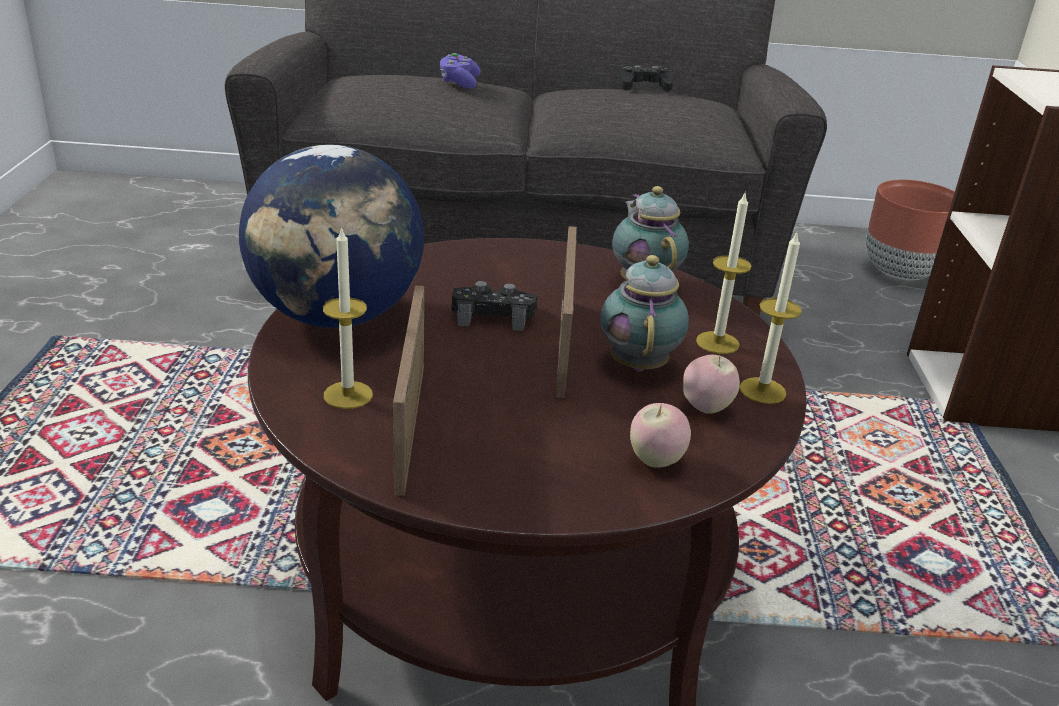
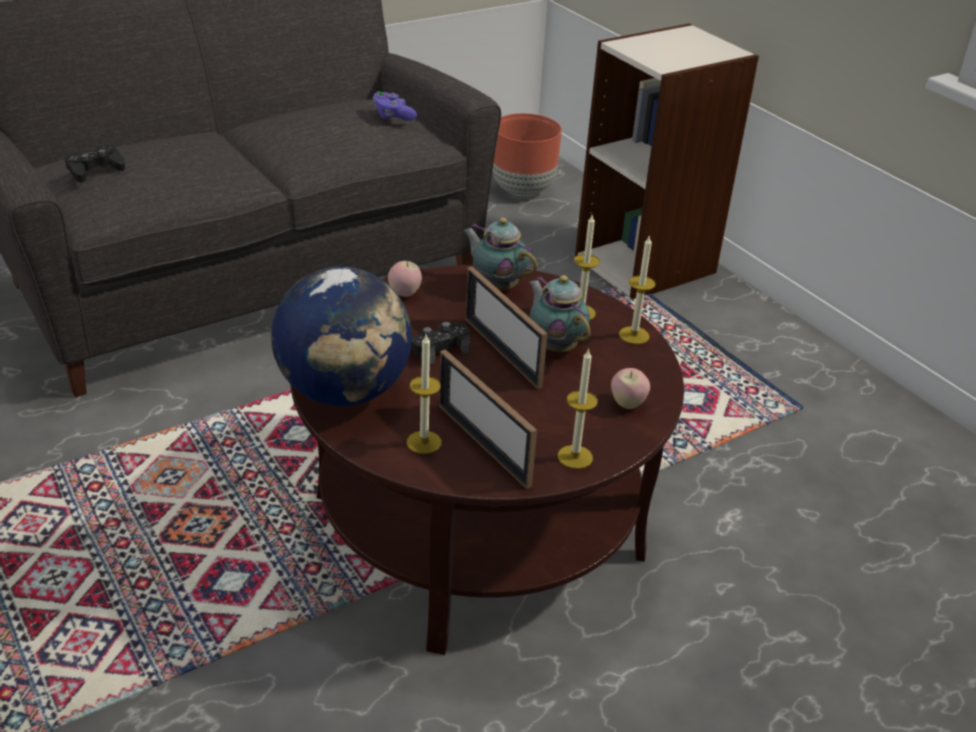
camera: 35 degrees left, 5 degrees up
purple game controller [440,53,481,89] -> purple game controller moved to [373,91,417,121]
black game controller [618,65,673,92] -> black game controller moved to [65,145,125,183]
apple [683,354,740,414] -> apple moved to [388,261,422,297]
none -> candle [558,348,598,469]

